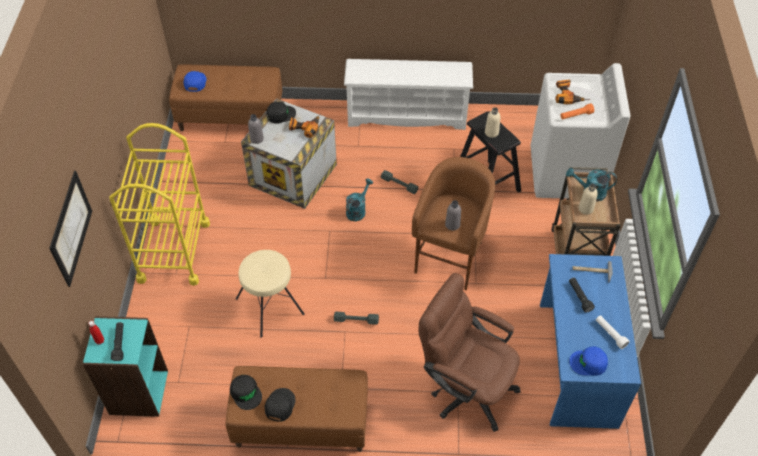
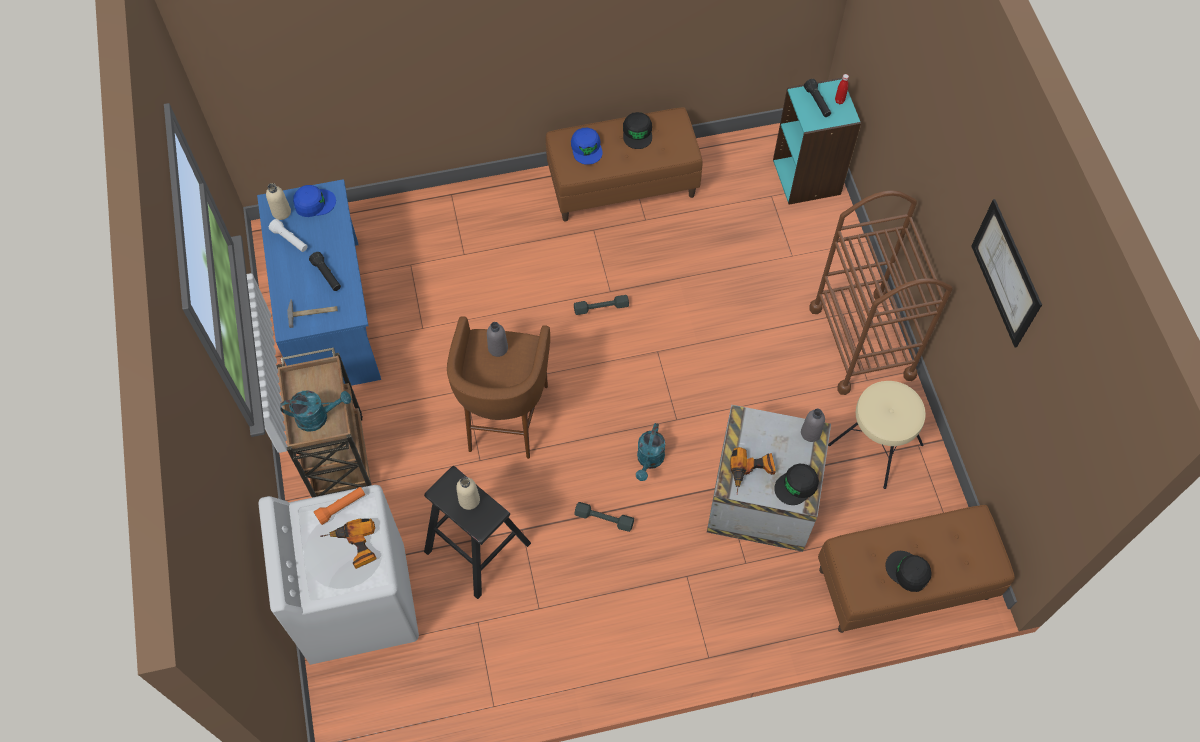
camera: 165 degrees right, 10 degrees up
picture [49,171,92,287] -> picture moved to [971,199,1042,348]
yellow cart [109,123,210,286] -> brown cart [809,190,952,395]
blue cap [183,71,207,92] -> blue cap moved to [571,128,603,165]
black cap [230,375,262,410] -> black cap moved to [885,551,932,592]
beige stool [236,250,305,338] -> beige stool moved to [828,381,926,489]
white shoe rack [344,59,473,130] -> none
brown office chair [419,273,521,432] -> none
beige bottle [579,184,598,215] -> beige bottle moved to [266,183,291,220]

